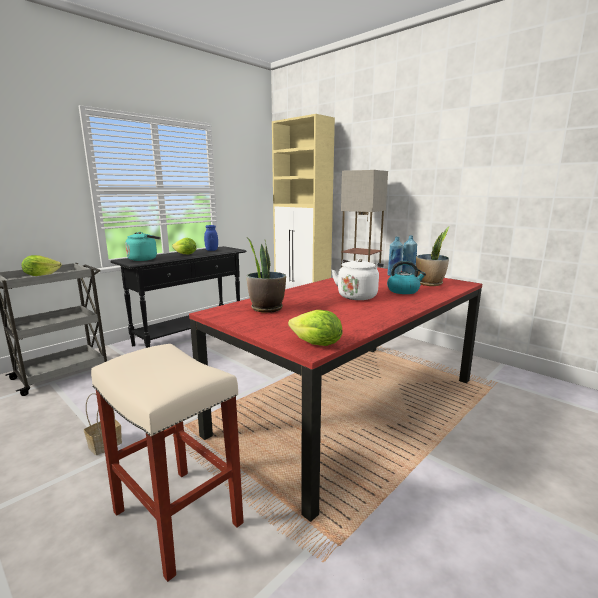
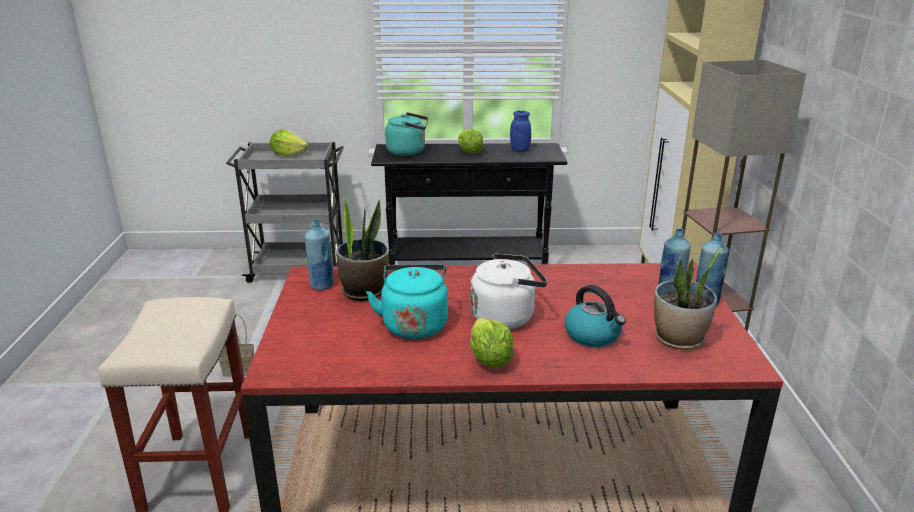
camera: 45 degrees right, 10 degrees up
lettuce [288,310,342,346] -> lettuce moved to [470,318,514,367]
none -> blue bottle [304,219,334,290]
none -> turquoise kettle [366,265,448,339]

